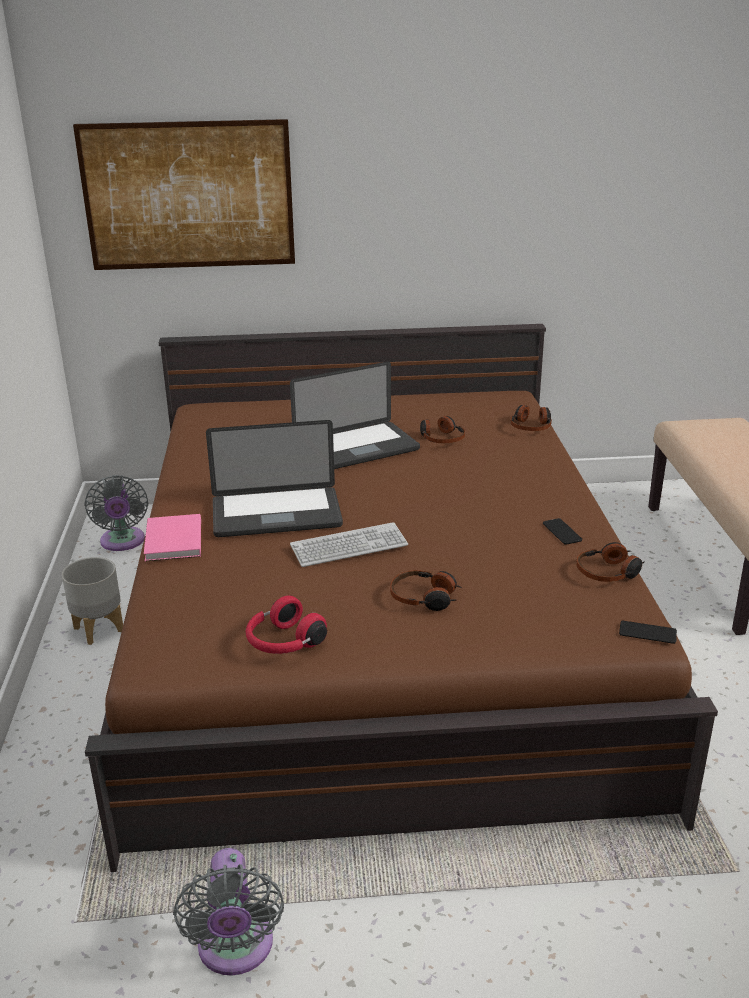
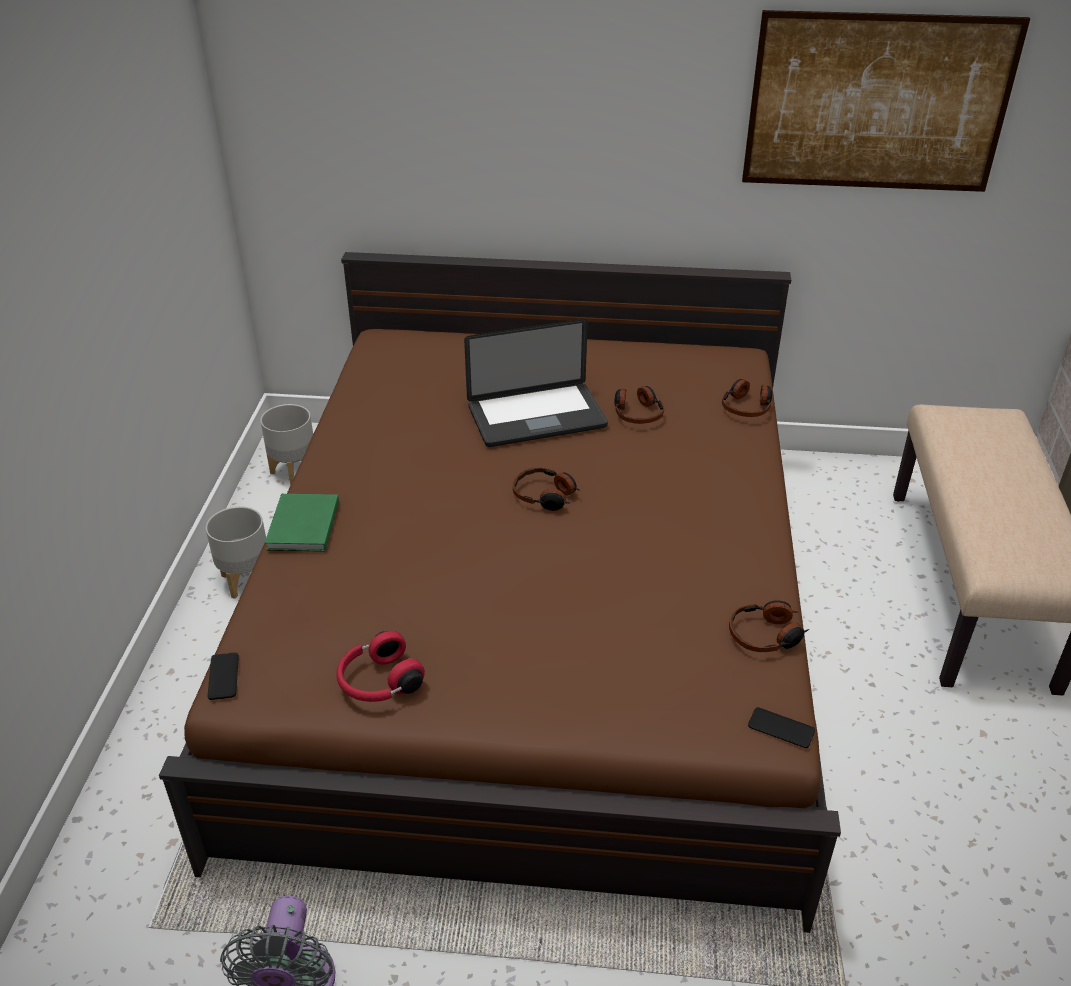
camera: 10 degrees right, 10 degrees up
picture [73,119,295,270] -> picture moved to [742,10,1030,192]
grey fan [85,475,148,551] -> grey planter [260,404,313,485]
pink book [144,514,201,562] -> green book [265,494,339,552]
laptop [206,420,343,537] -> none
keyboard [290,522,408,567] -> none
headphones [390,570,462,611] -> headphones moved to [512,468,580,511]
phone [543,518,582,545] -> phone moved to [208,652,239,700]

